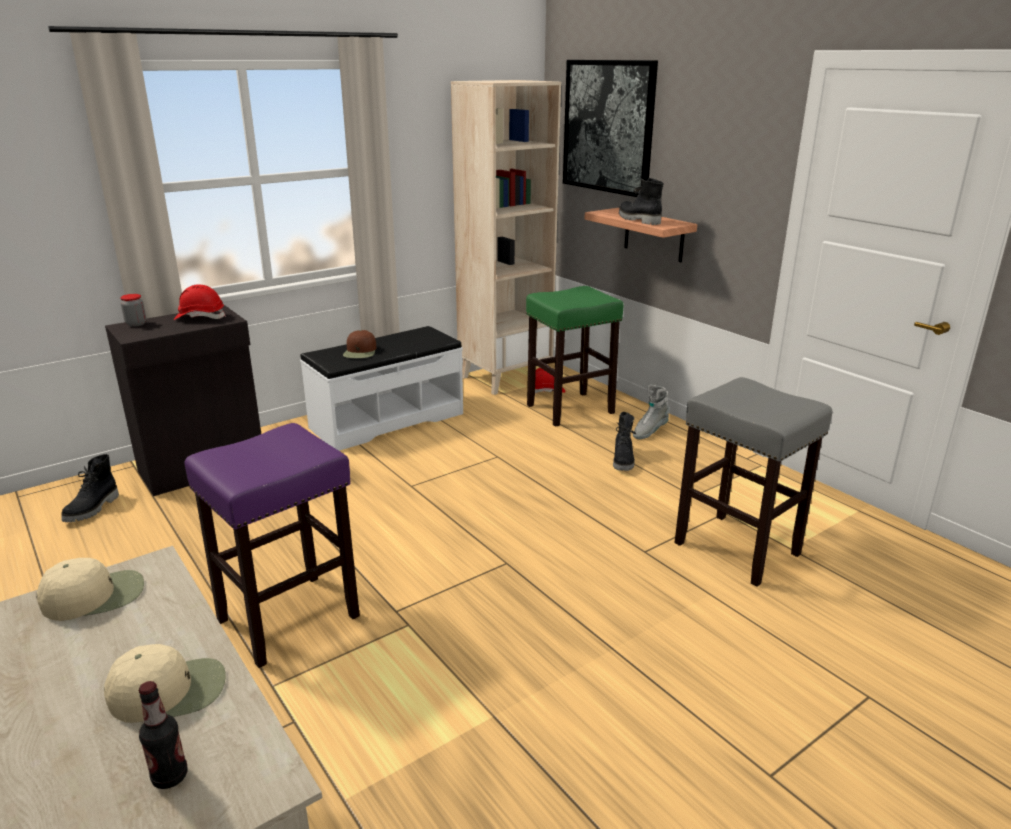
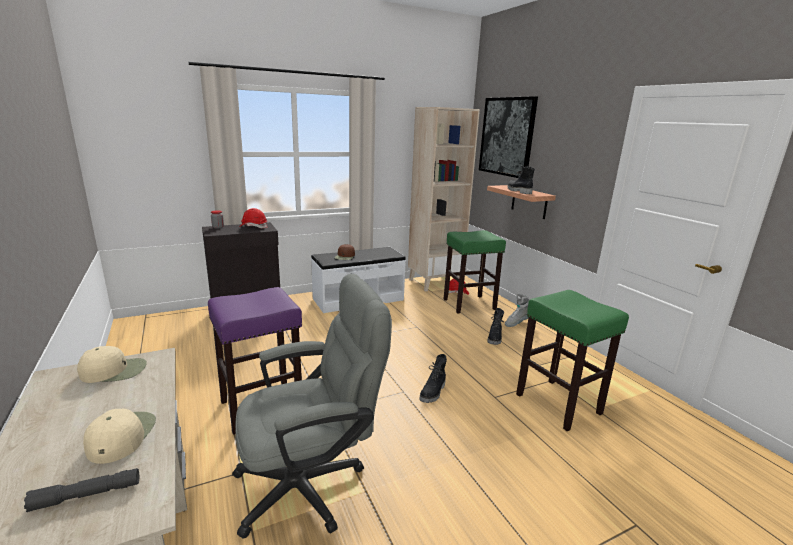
camera: 10 degrees right, 5 degrees down
black boot [61,454,119,522] -> black boot moved to [419,354,447,403]
beige cap [104,644,225,723] -> beige cap turned 90 degrees counterclockwise [83,409,156,464]
bottle [139,681,188,789] -> grey flashlight [24,468,139,512]
grey stool [674,377,833,587] -> green stool [516,290,629,432]
none -> grey office chair [232,274,392,539]

